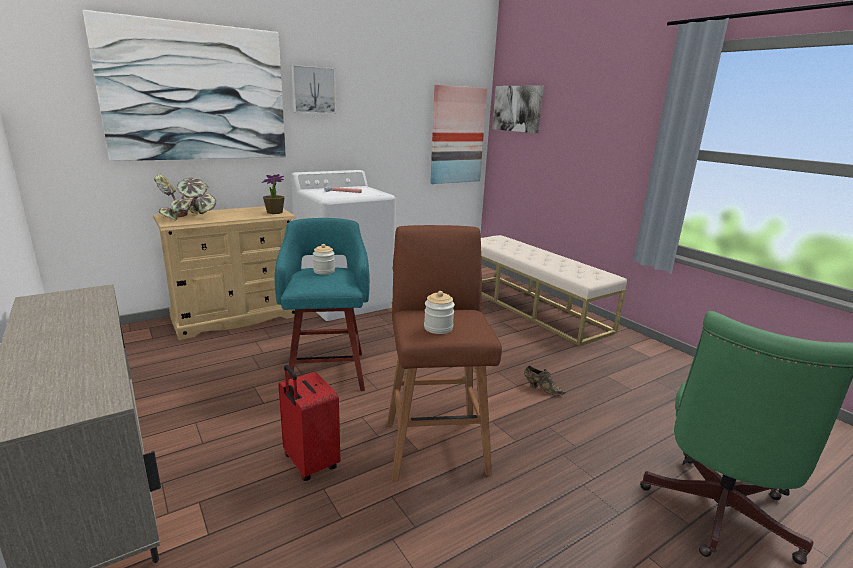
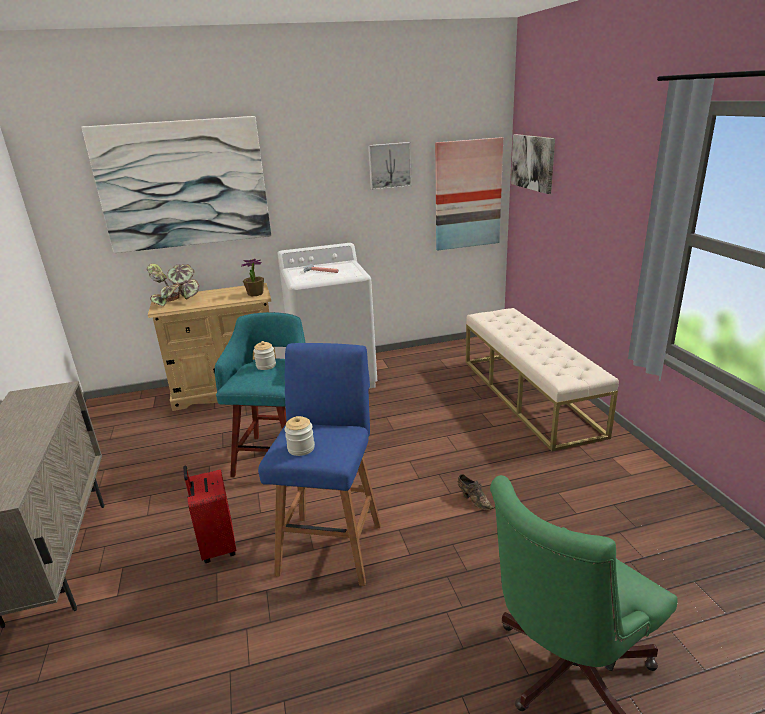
camera: 20 degrees right, 5 degrees up
picture [291,65,336,114] -> picture moved to [368,142,412,190]
brown stool [387,225,502,481] -> blue stool [258,343,381,586]

